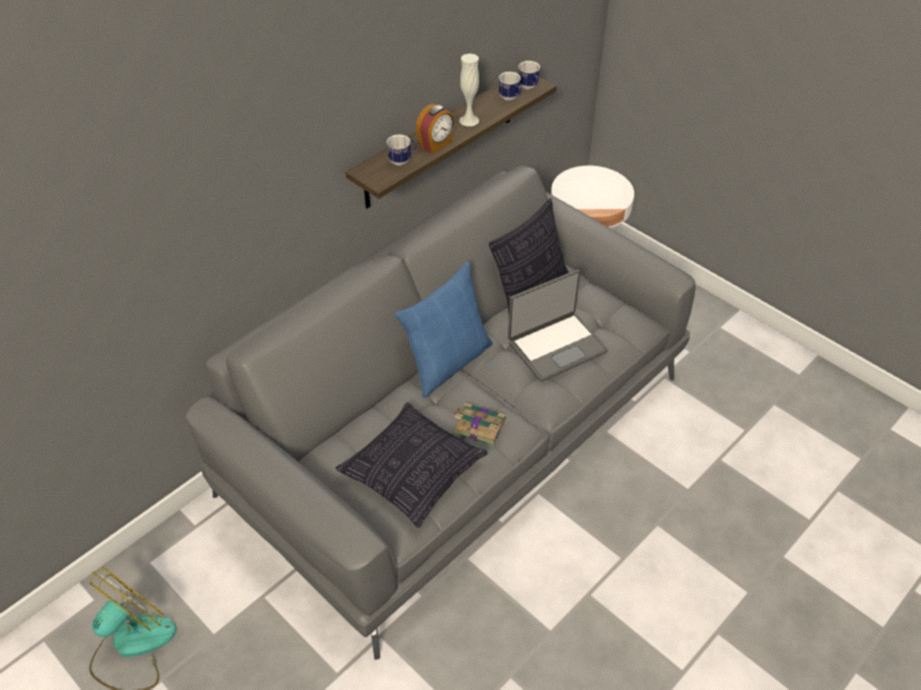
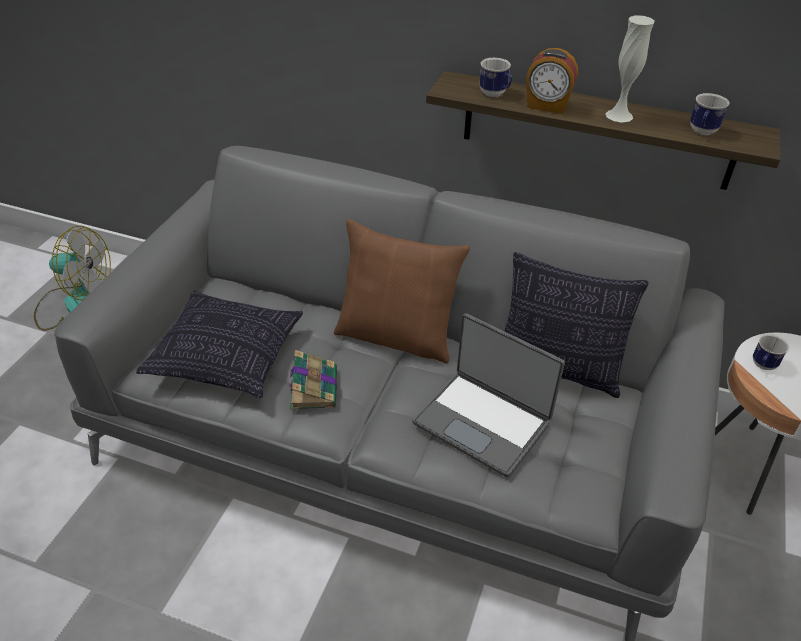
camera: 65 degrees right, 5 degrees down
blue pillow [395,262,493,398] -> brown pillow [334,219,470,363]
mug [519,61,540,89] -> mug moved to [753,334,789,370]

